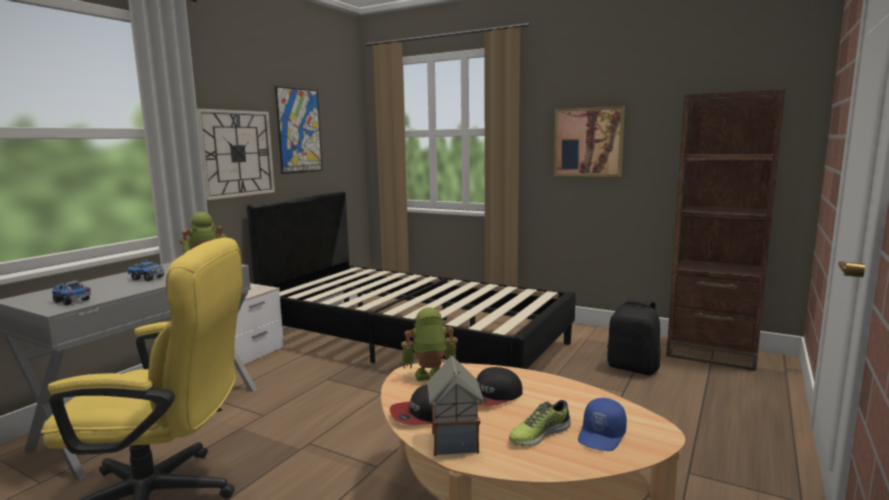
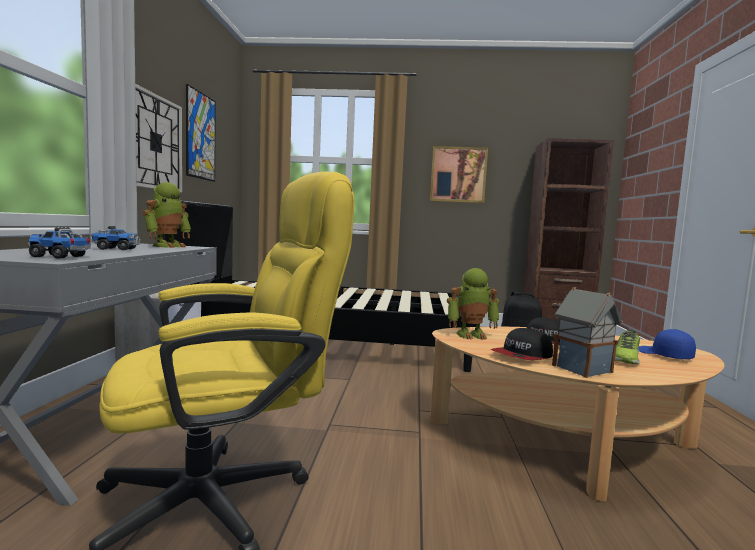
camera: 25 degrees left, 5 degrees down
toy robot [401,307,458,381] -> toy robot turned 150 degrees counterclockwise [447,268,500,340]
blue cap [578,398,627,451] -> blue cap turned 150 degrees clockwise [638,329,696,359]

